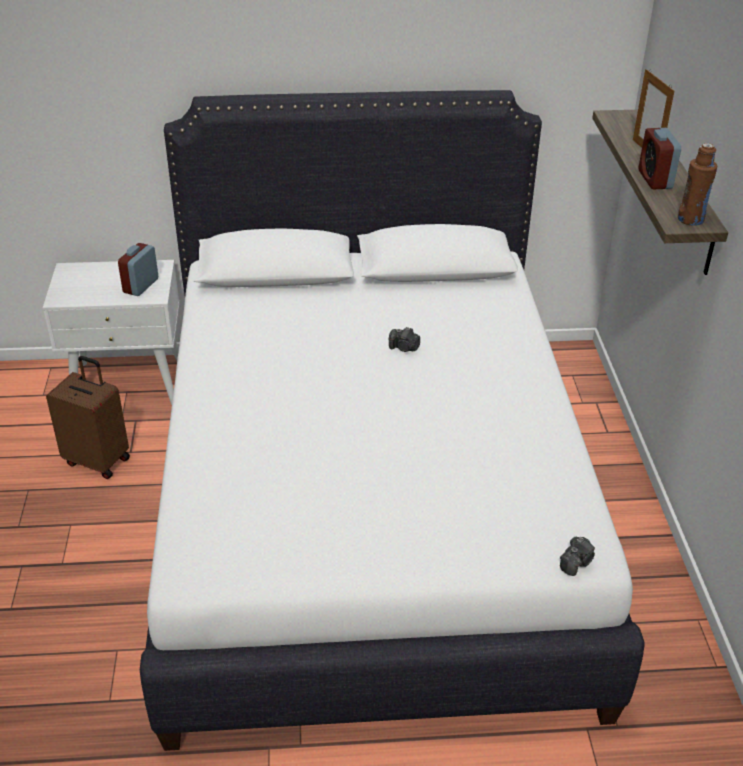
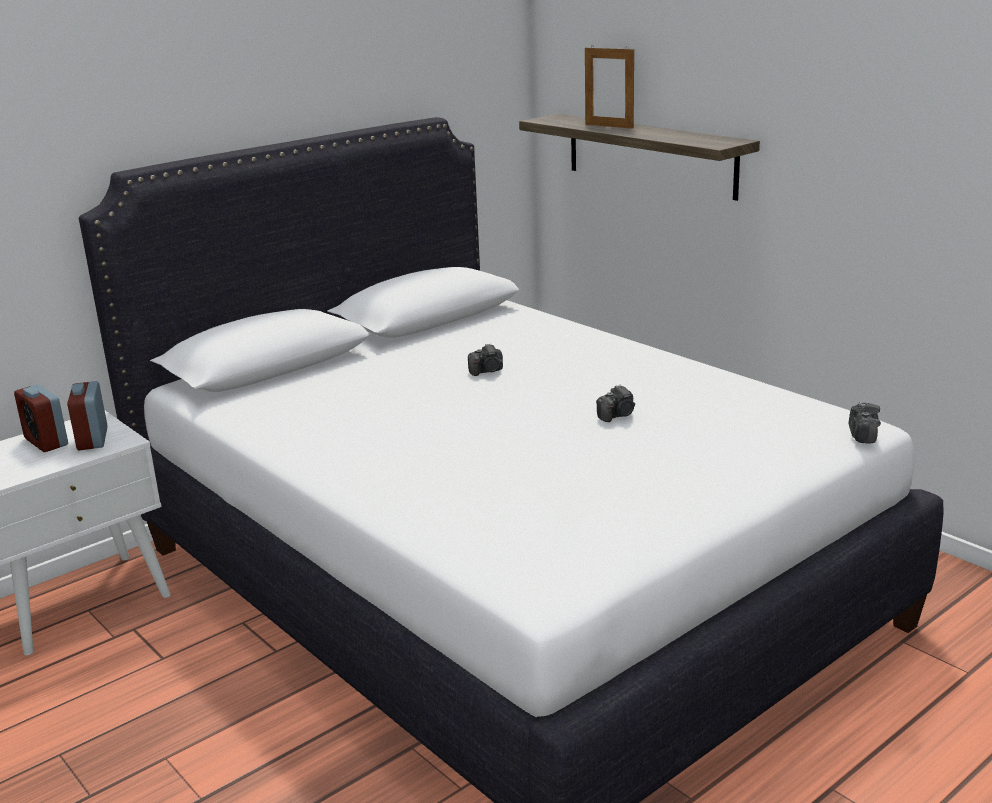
camera: 35 degrees left, 15 degrees down
brown suitcase [46,356,130,479] -> none
alarm clock [639,128,681,189] -> alarm clock moved to [14,384,68,452]
brown bottle [678,143,717,226] -> none
none -> camera [596,385,635,422]

